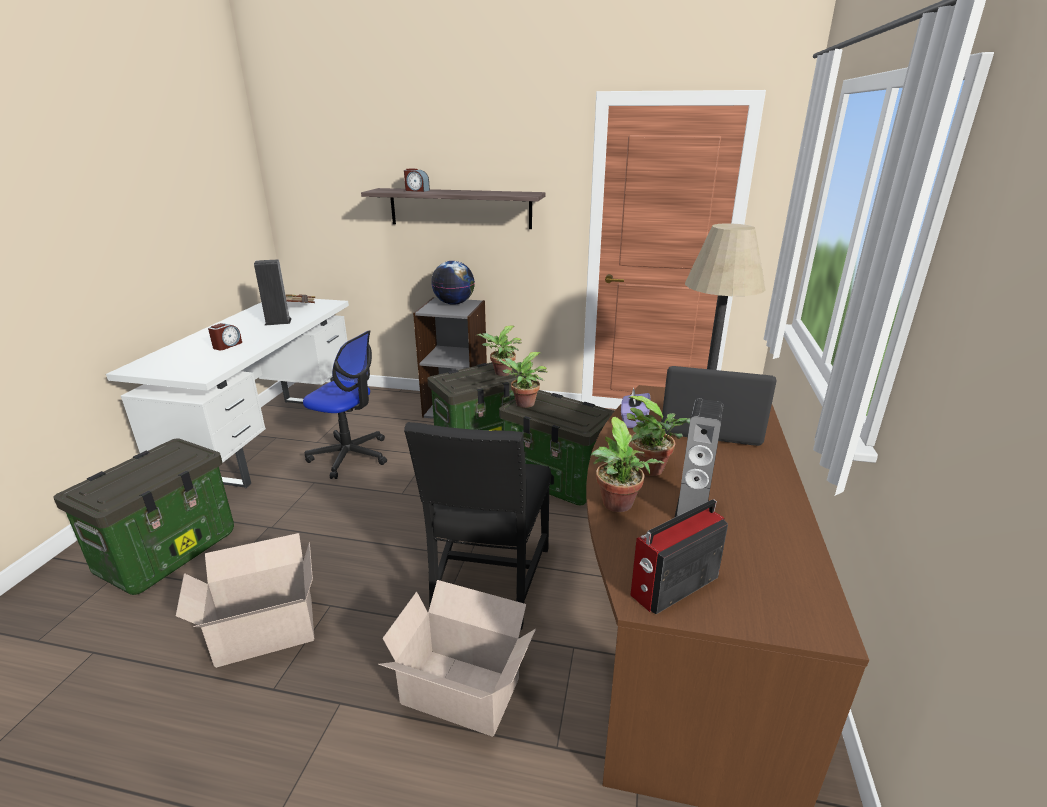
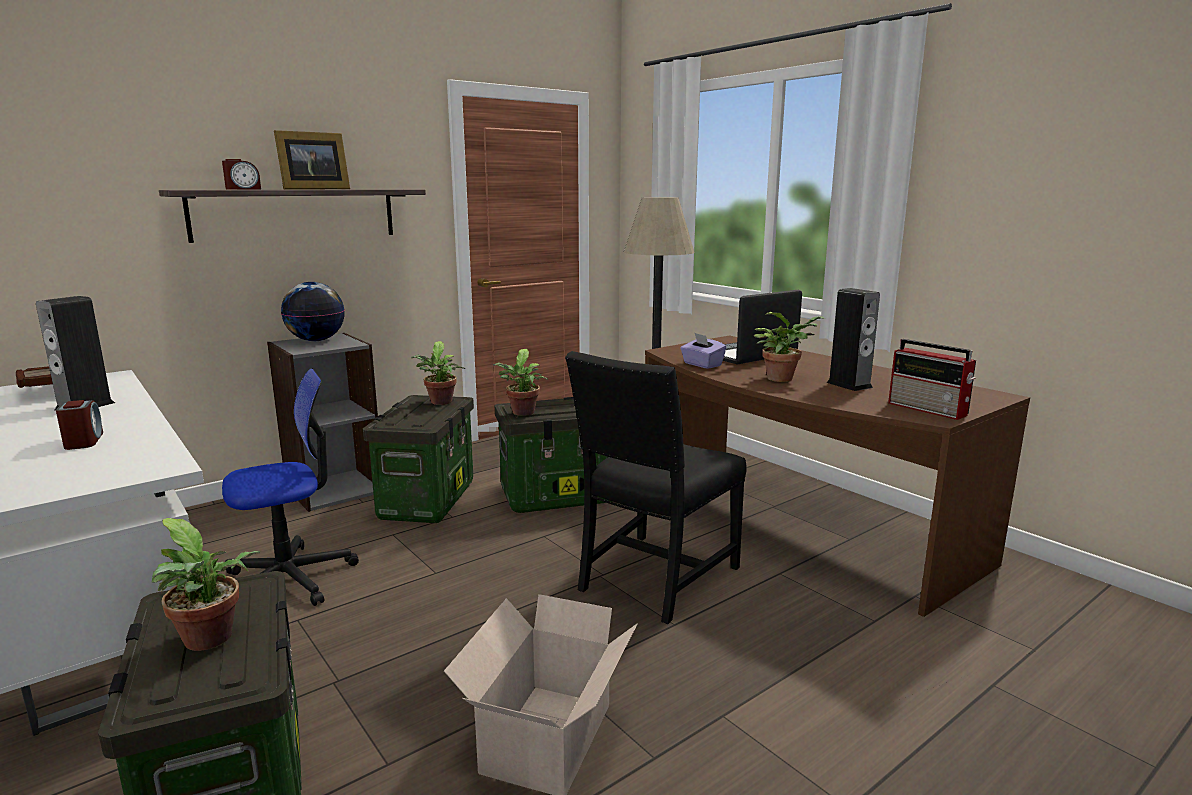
camera: 50 degrees left, 10 degrees down
cardboard box [378,580,536,737] -> none
black chair [404,422,551,630] -> black chair turned 75 degrees clockwise [565,351,747,624]
potted plant [591,417,664,512] -> potted plant moved to [152,518,260,651]
radio [631,499,728,614] -> radio turned 45 degrees counterclockwise [888,339,976,420]
none -> picture frame [274,130,350,189]

